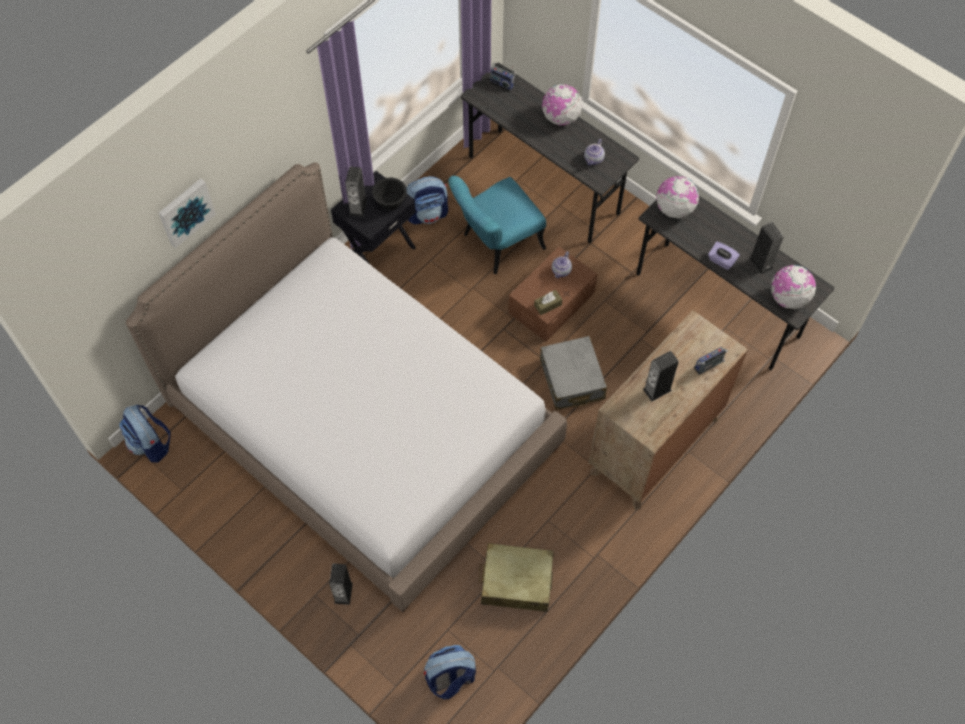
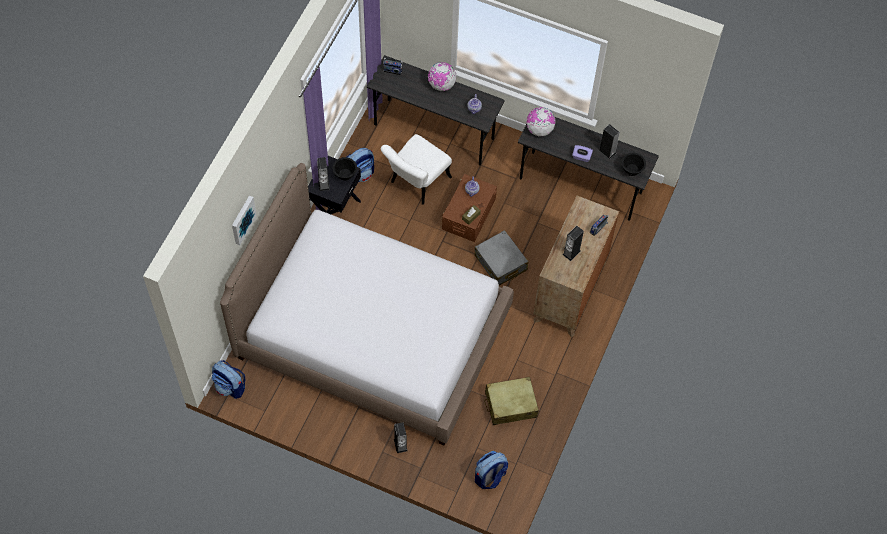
camera: 20 degrees left, 0 degrees up
turquoise chair [448,176,546,274] -> white chair [381,134,452,205]
globe [771,265,816,309] -> black bowl [622,153,646,176]

